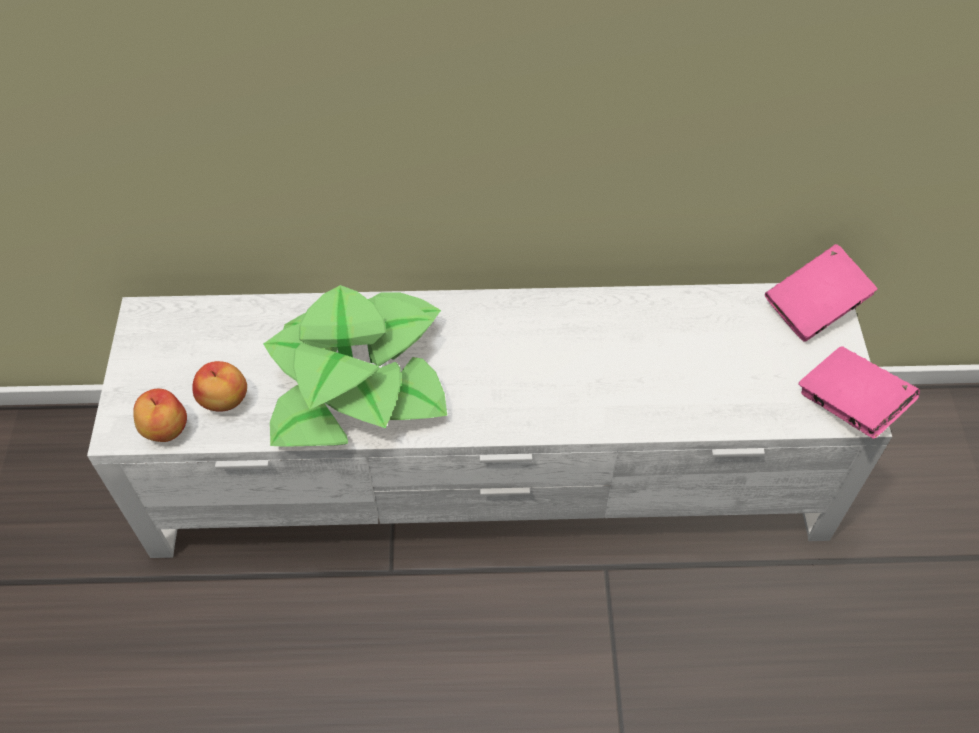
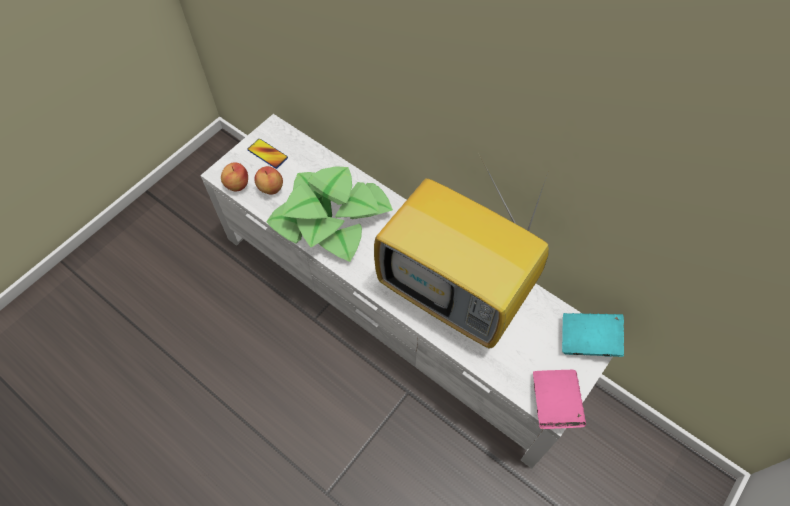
camera: 40 degrees right, 5 degrees up
pink book [765,244,878,342] -> turquoise book [562,313,624,357]
none -> phone [247,139,288,169]
none -> television [374,154,549,348]

